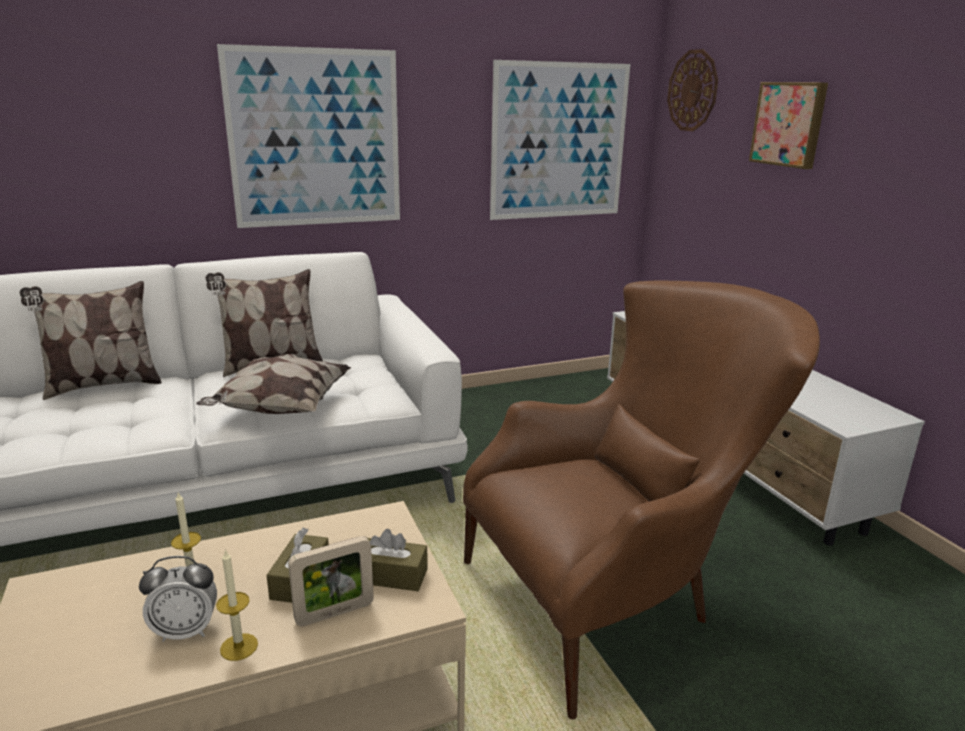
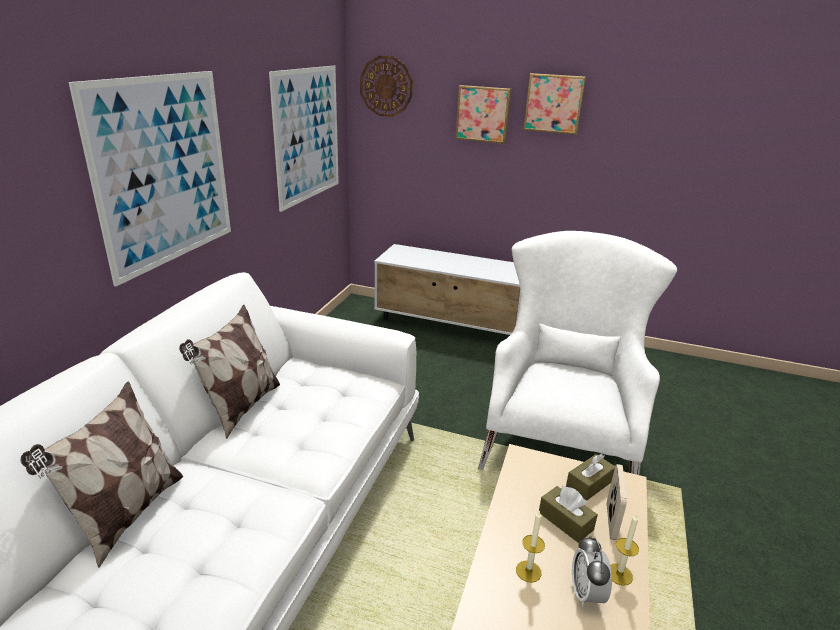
camera: 50 degrees left, 5 degrees up
alarm clock [139,556,217,642] -> alarm clock turned 150 degrees clockwise [572,535,612,607]
pillow [196,354,351,414] -> none
brown armchair [463,281,820,719] -> white armchair [478,231,677,475]
none -> picture [524,73,586,135]

